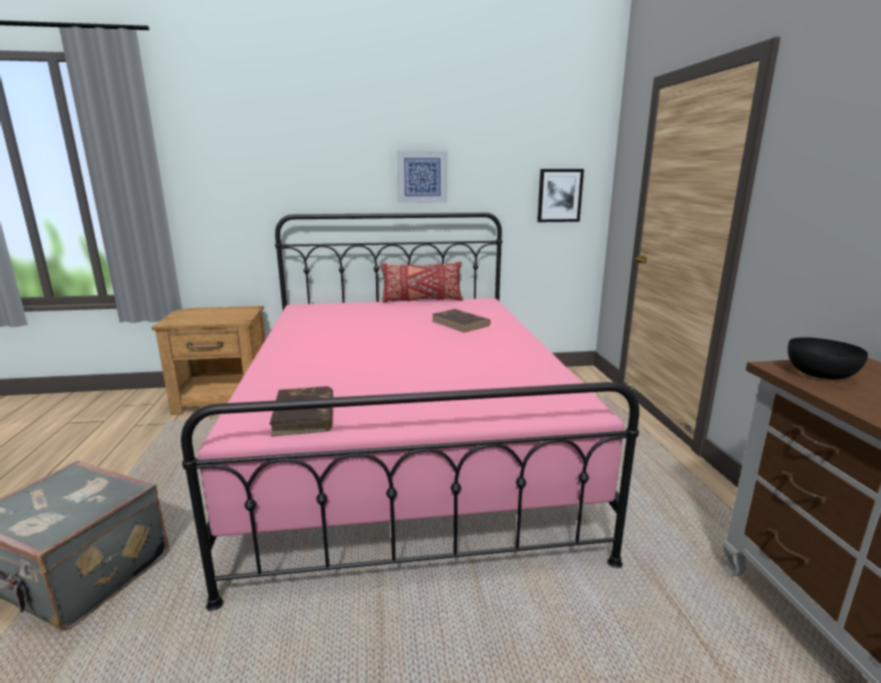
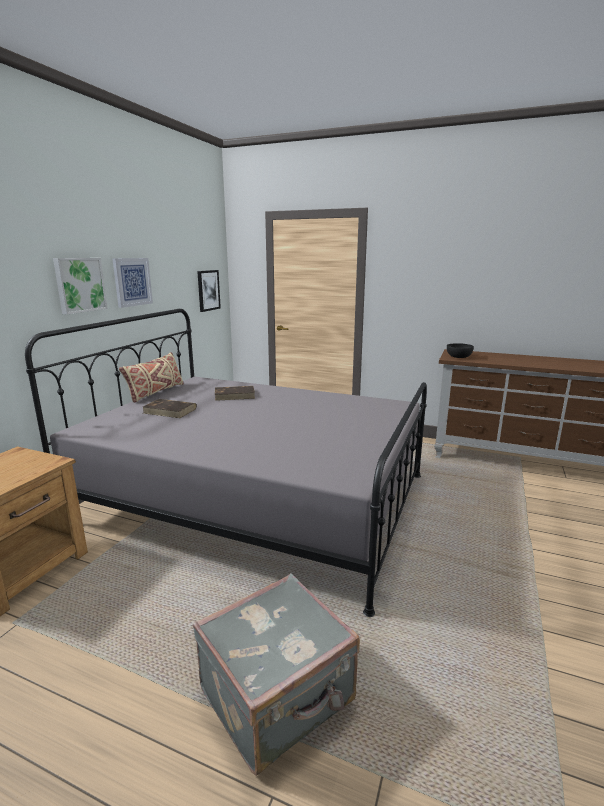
camera: 60 degrees left, 0 degrees up
pink bed [181,212,639,611] -> grey bed [25,309,427,617]
brown book [269,386,333,437] -> brown book moved to [143,399,197,418]
red pillow [380,261,463,302] -> beige pillow [119,352,184,403]
none -> picture [53,258,107,314]

